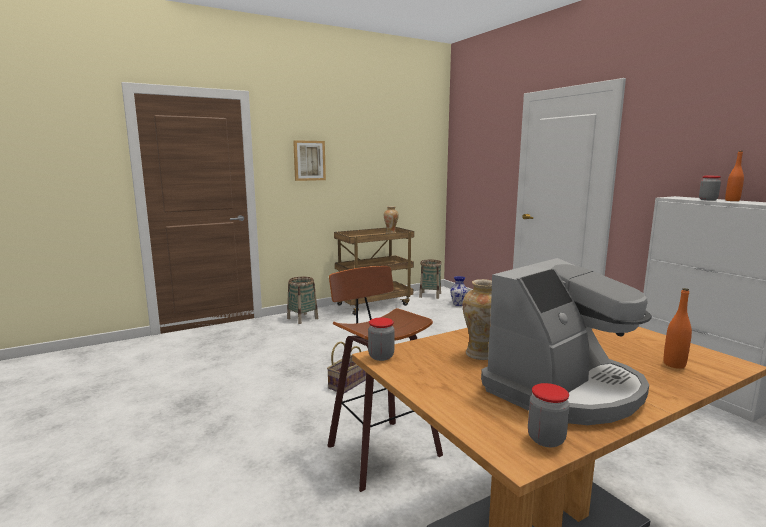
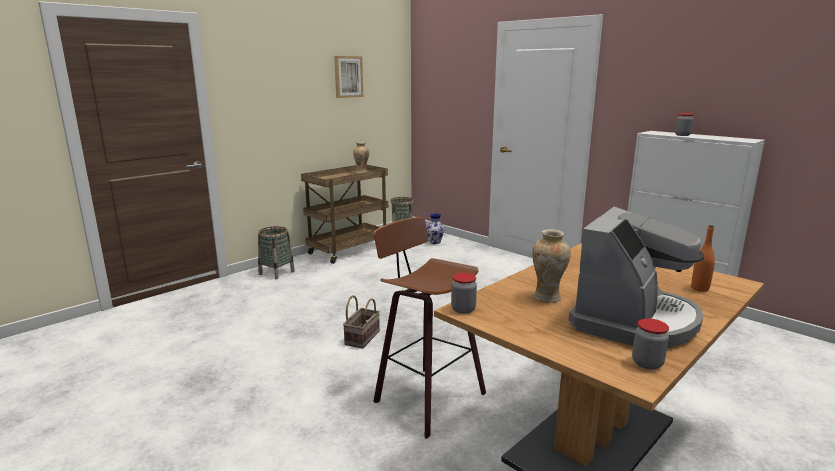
camera: 15 degrees left, 5 degrees up
picture [293,140,326,181] -> picture moved to [334,56,363,98]
orange bottle [725,151,744,201] -> none

